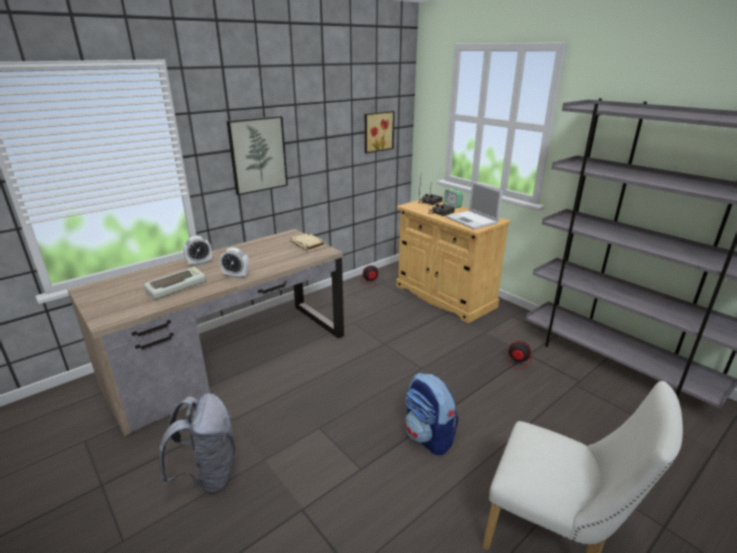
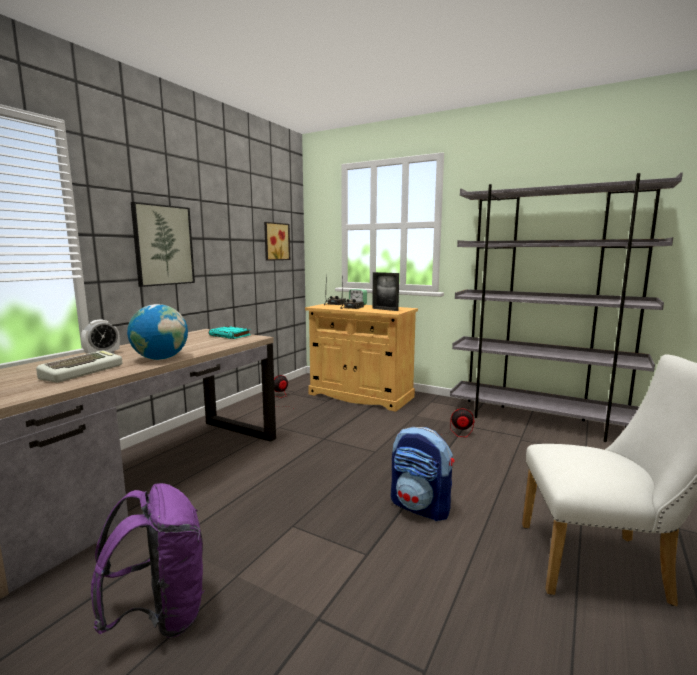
camera: 20 degrees left, 15 degrees down
grey backpack [159,393,235,494] -> purple backpack [91,483,205,638]
alarm clock [220,248,249,279] -> globe [127,304,188,360]
beige book [290,233,325,251] -> turquoise book [209,326,251,339]
laptop [446,181,503,229] -> picture frame [372,272,399,311]

